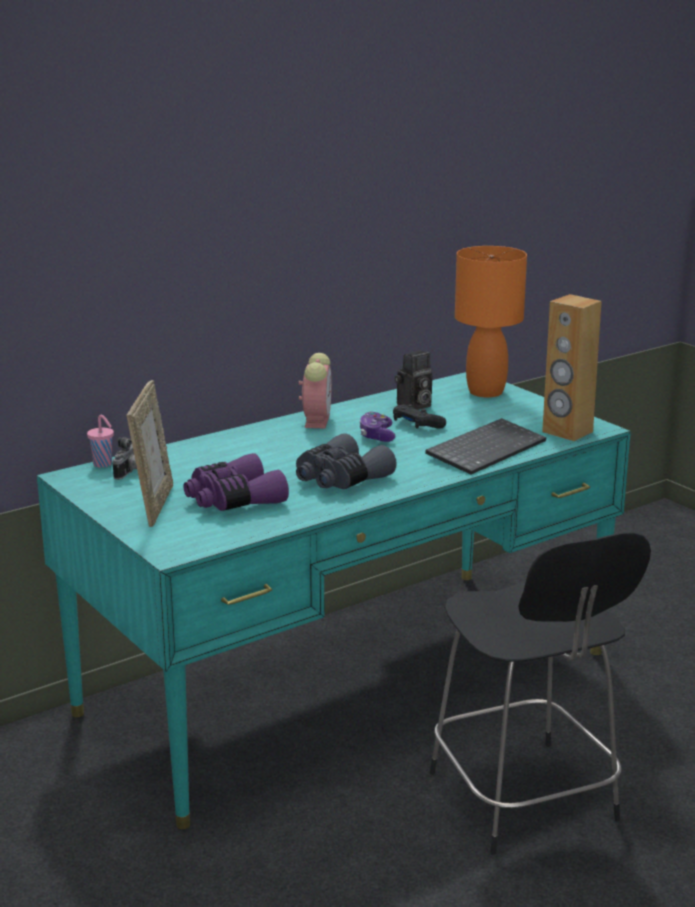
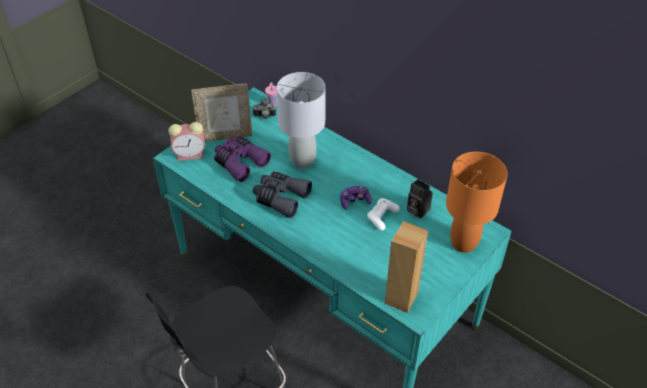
camera: 75 degrees right, 25 degrees up
alarm clock [299,353,332,429] -> alarm clock moved to [169,122,205,161]
black game controller [393,404,446,429] -> white game controller [367,198,400,231]
keyboard [425,418,547,474] -> none
none -> grey table lamp [276,72,326,168]

